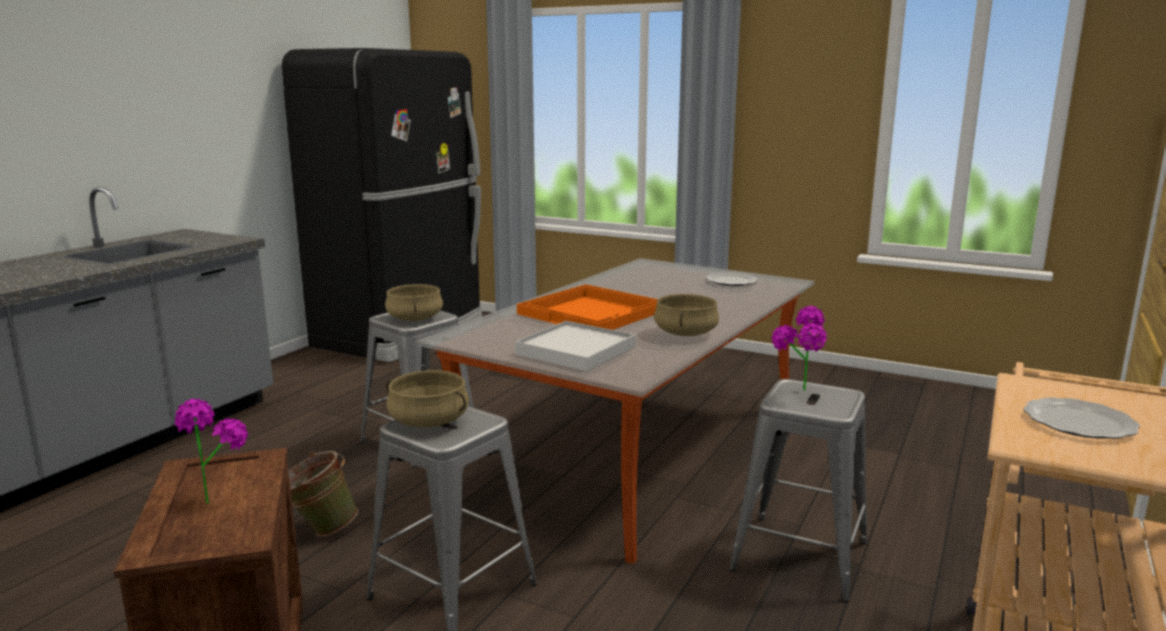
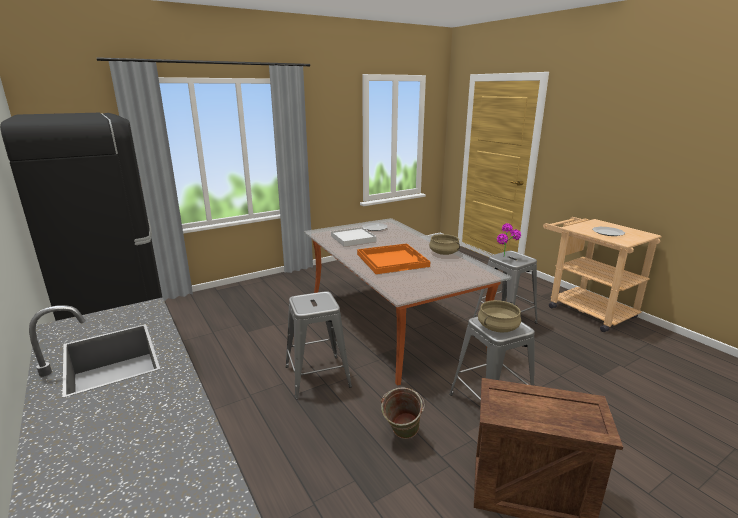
camera: 60 degrees left, 5 degrees up
potted plant [175,398,248,504] -> none
beige cooking pot [385,284,443,321] -> none
white tray [515,321,636,371] -> white tray moved to [331,227,376,247]

